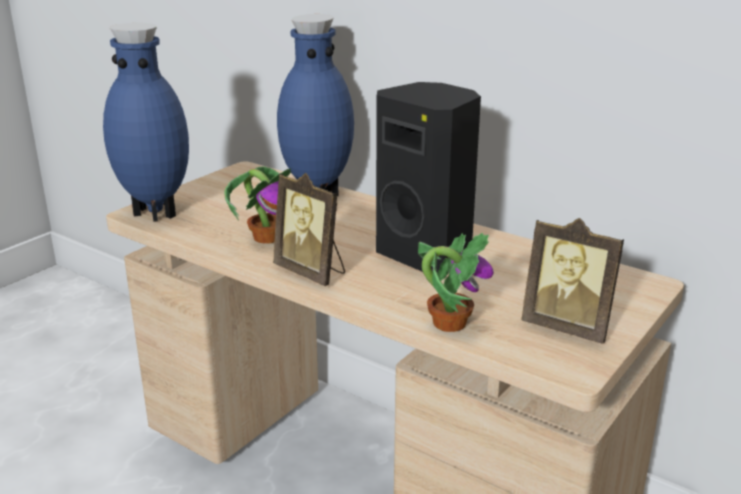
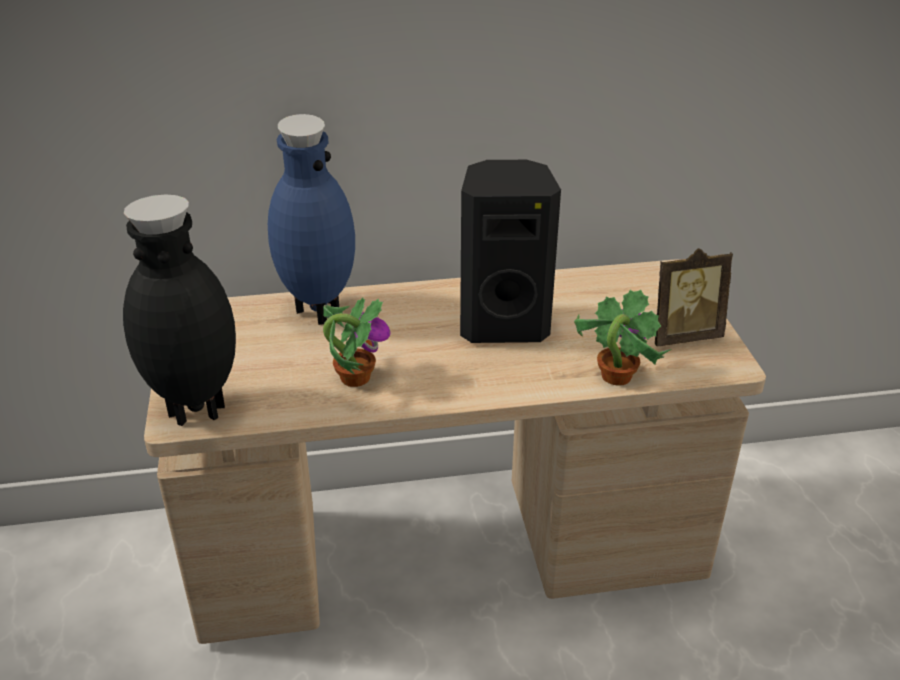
camera: 45 degrees left, 10 degrees up
blue vase [103,23,189,222] -> black vase [123,195,236,426]
picture frame [273,173,345,286] -> none

